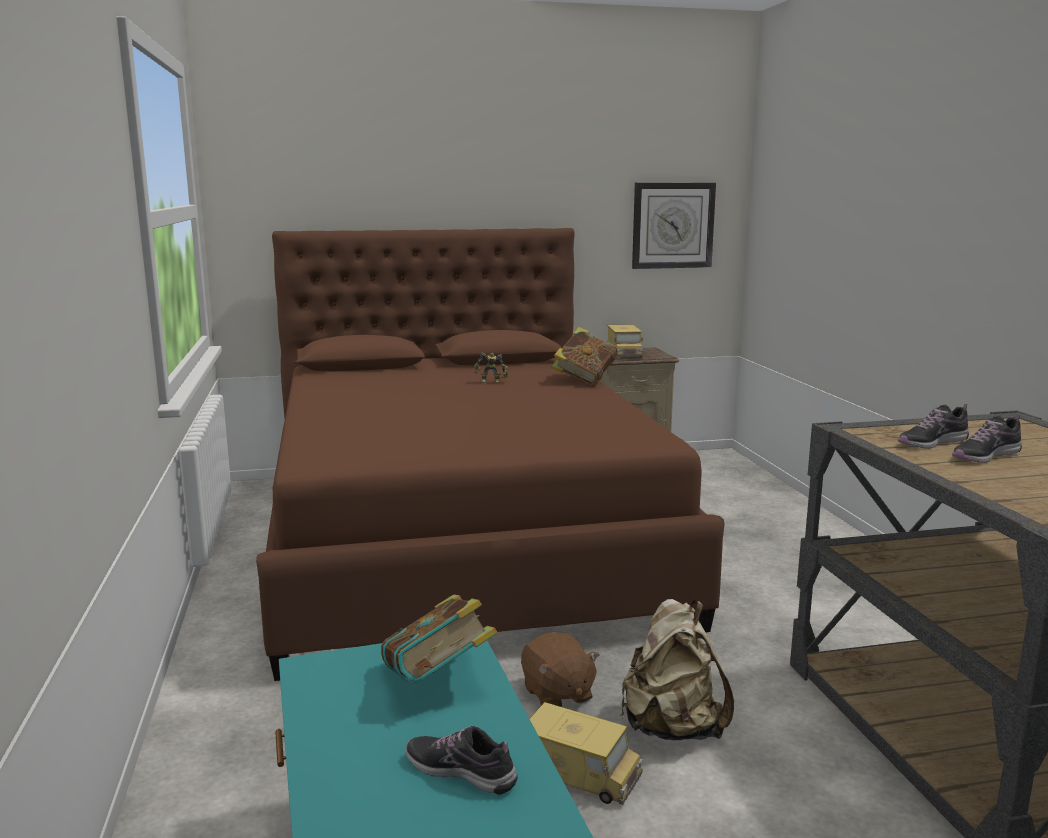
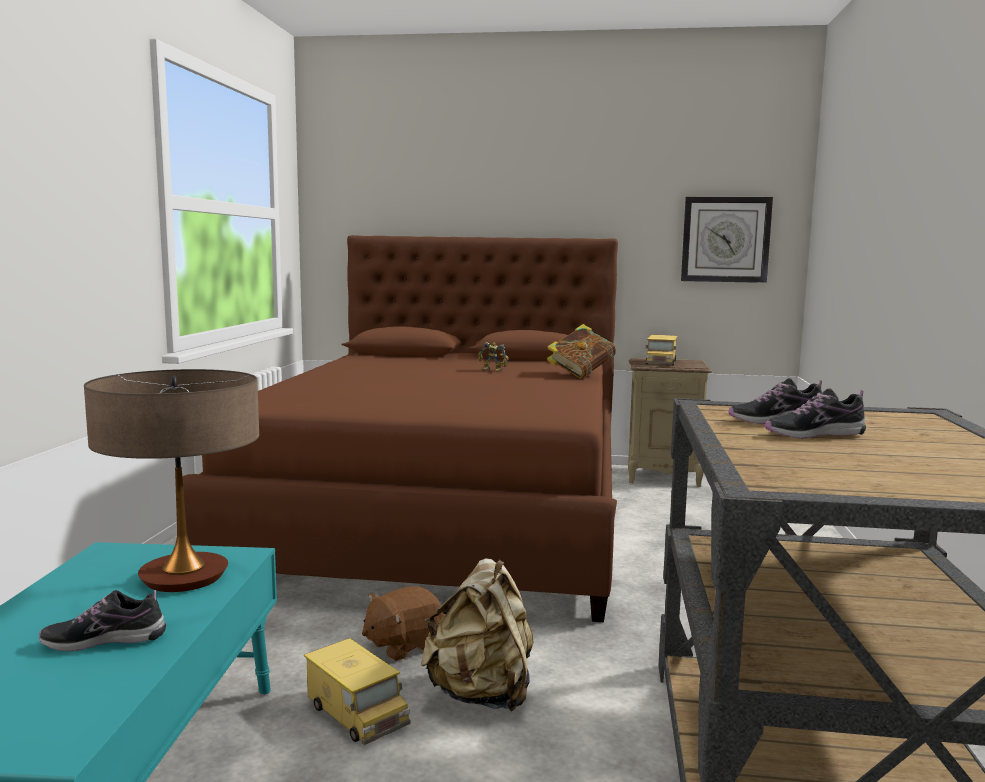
camera: 20 degrees right, 5 degrees down
book [381,594,497,683] -> table lamp [84,369,259,592]
shoe [406,726,518,795] -> shoe turned 60 degrees counterclockwise [39,590,166,652]
brown plush toy [521,632,599,707] -> brown plush toy turned 60 degrees clockwise [362,586,445,661]

